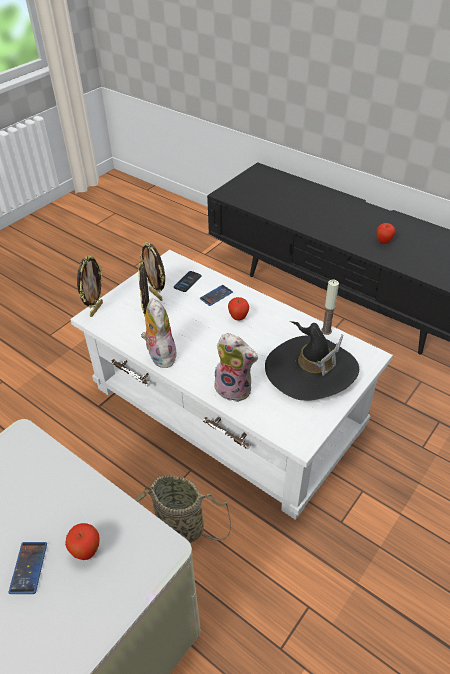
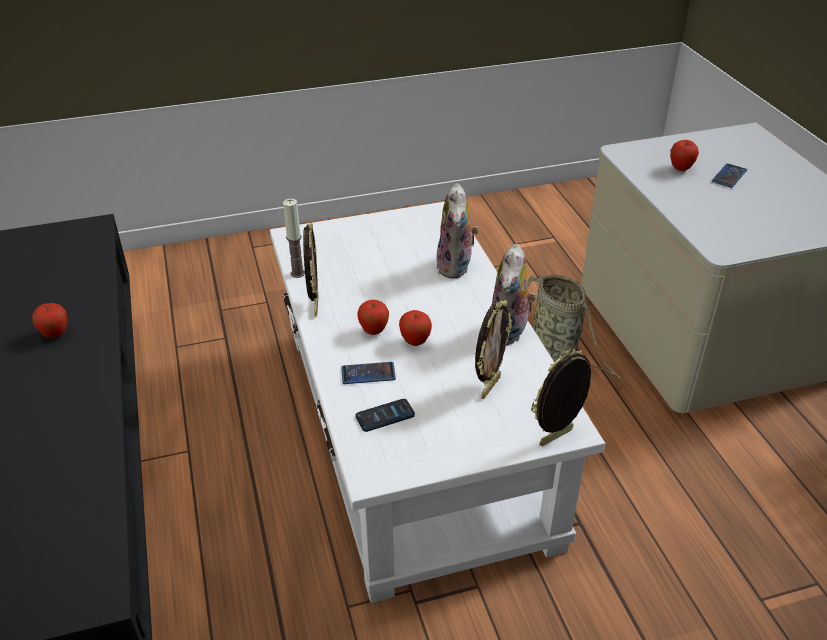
camera: 145 degrees left, 5 degrees down
picture frame [140,242,165,301] -> picture frame moved to [303,222,319,316]
plush toy [213,333,258,402] -> plush toy turned 150 degrees counterclockwise [436,183,479,278]
black hat [265,321,359,401] -> none
none -> apple [399,310,432,346]

